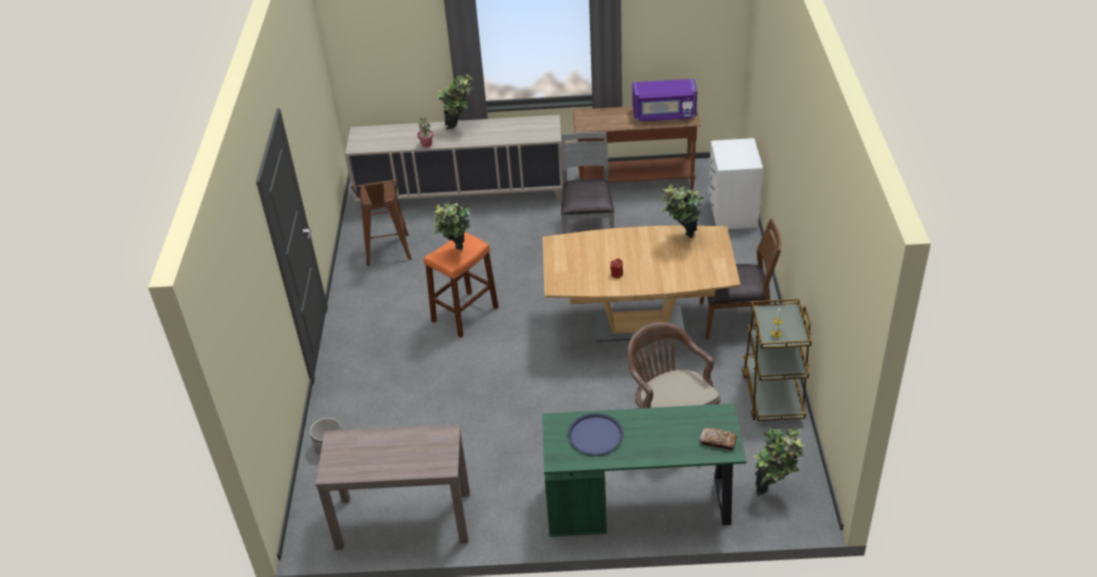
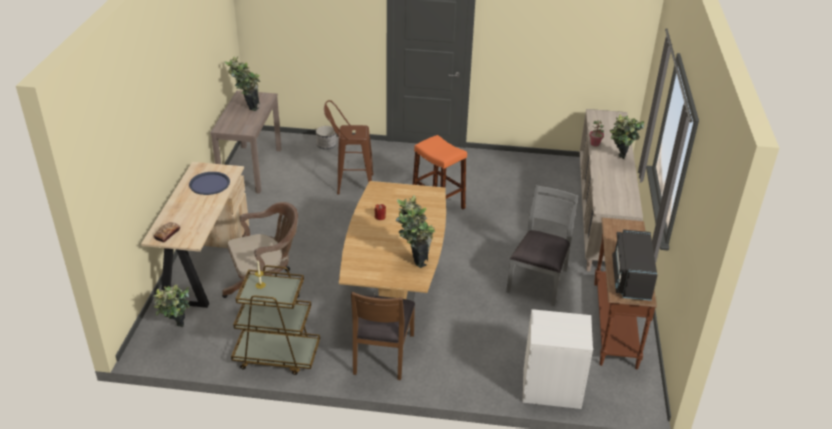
camera: 95 degrees right, 5 degrees down
brown stool [350,180,412,266] -> brown stool moved to [324,100,374,194]
potted plant [433,203,471,250] -> potted plant moved to [224,56,260,111]
green desk [542,403,746,537] -> beige desk [141,162,249,308]
grey chair [561,132,614,234] -> grey chair turned 75 degrees counterclockwise [506,185,579,306]
purple microwave [632,79,697,121] -> black microwave [612,230,657,301]

